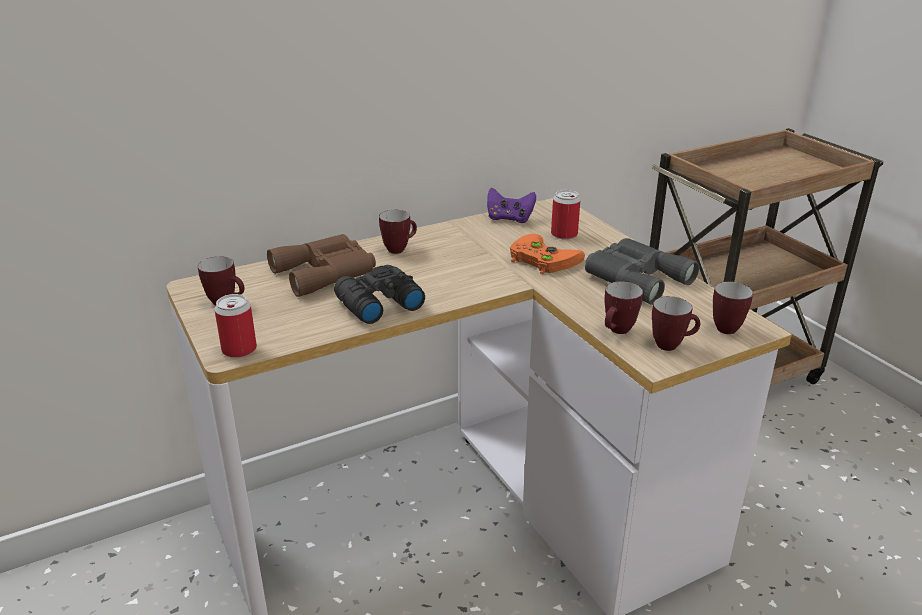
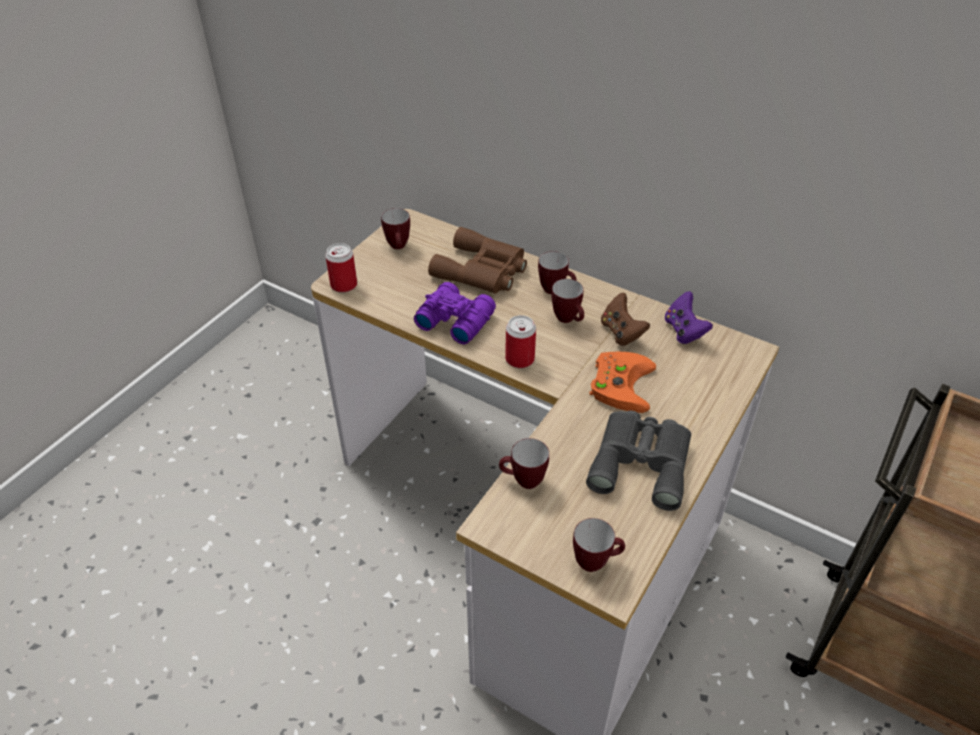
camera: 60 degrees right, 15 degrees up
black binoculars [334,265,425,324] -> purple binoculars [414,282,496,344]
can [551,190,580,240] -> can moved to [505,315,536,368]
mug [652,296,700,351] -> mug moved to [551,279,584,323]
none -> brown game controller [601,292,650,346]

